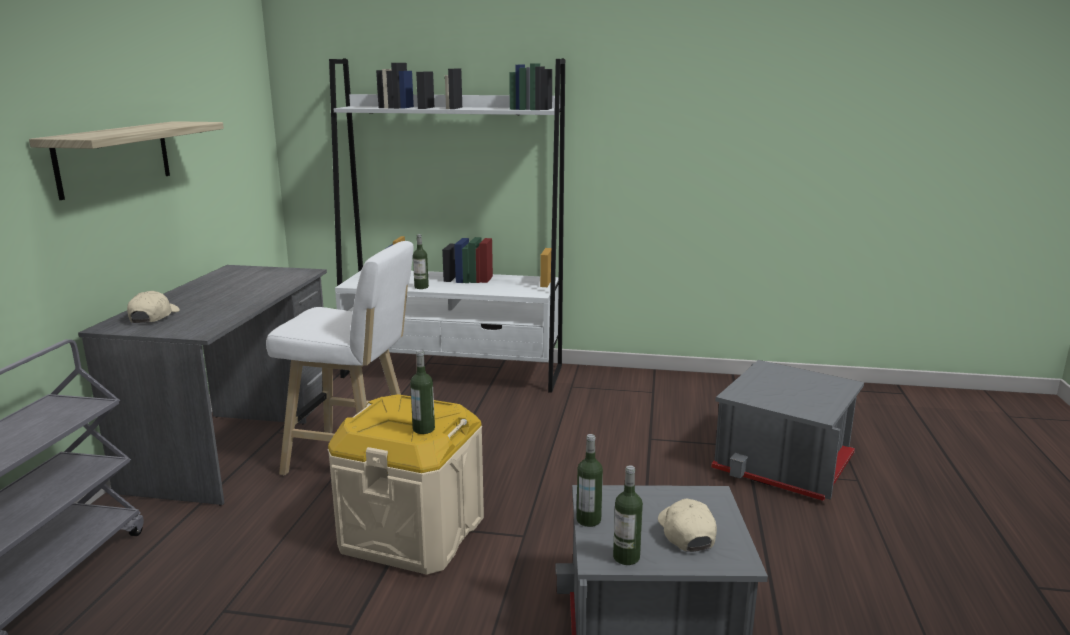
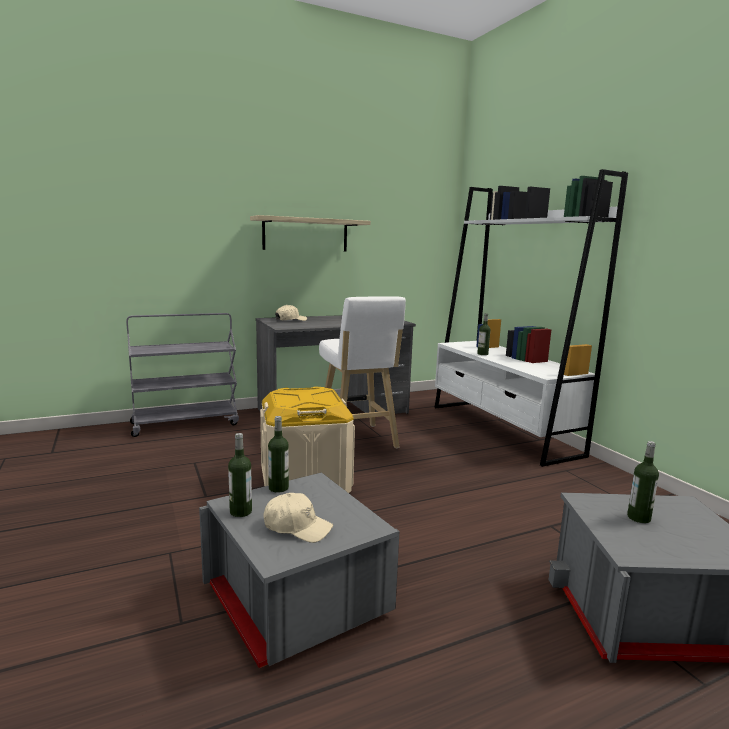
camera: 55 degrees right, 5 degrees down
bottle [410,350,435,434] -> bottle moved to [627,441,659,523]
beige cap [658,499,717,552] -> beige cap turned 60 degrees clockwise [263,493,333,543]

